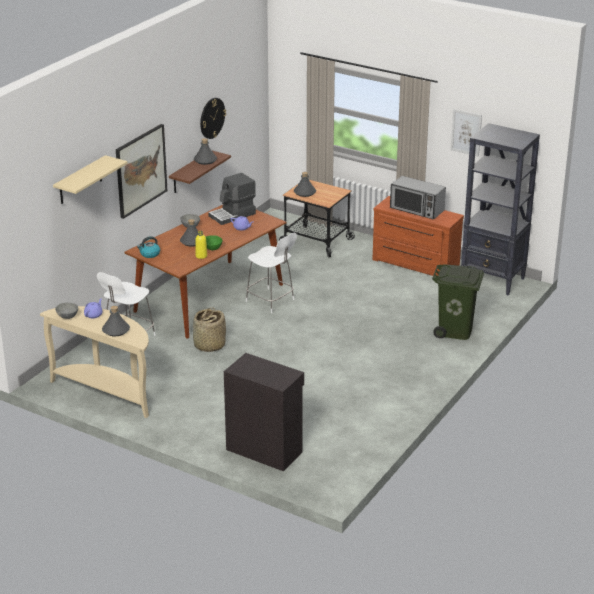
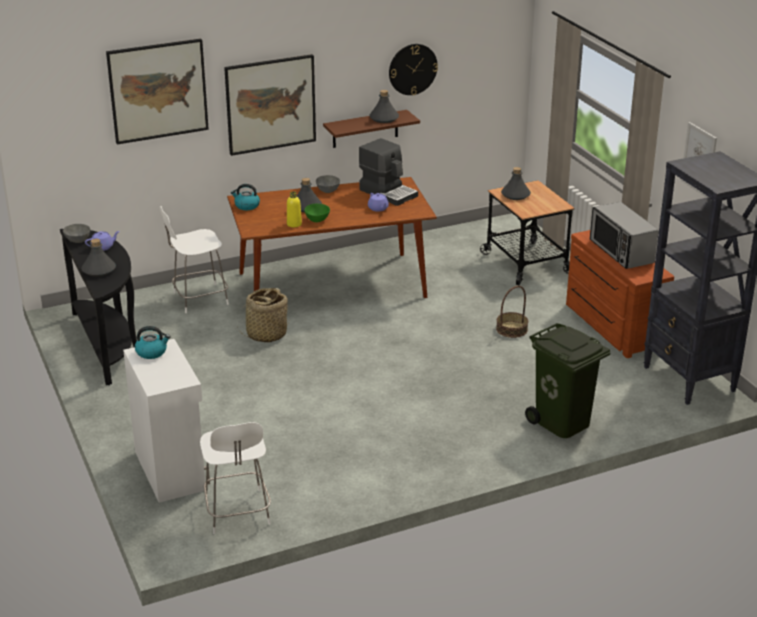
camera: 35 degrees right, 0 degrees up
beige console table [40,306,149,418] -> black console table [60,229,137,385]
beige shelf [53,155,128,204] -> picture [106,39,209,144]
coffee machine [208,173,256,225] -> coffee machine turned 135 degrees counterclockwise [359,138,418,206]
black cabinet [224,353,304,471] -> white cabinet [123,339,210,503]
white chair [246,233,297,313] -> white chair moved to [200,422,271,534]
none -> kettle [135,326,171,359]
none -> basket [496,286,528,338]

